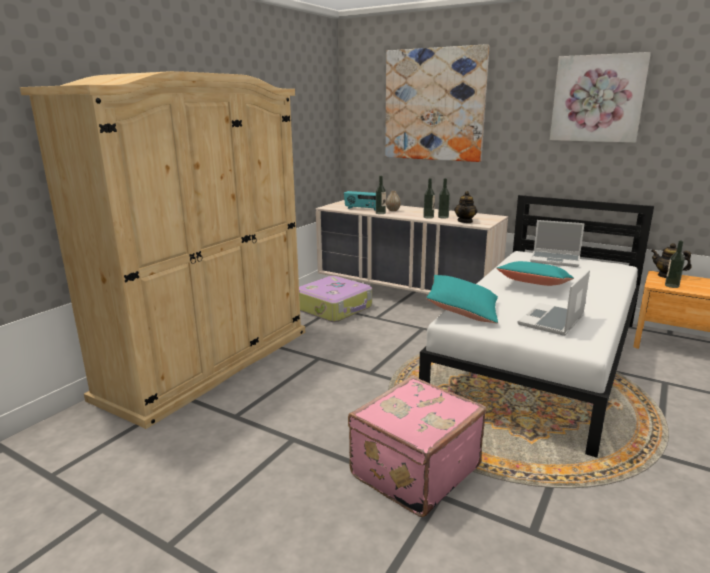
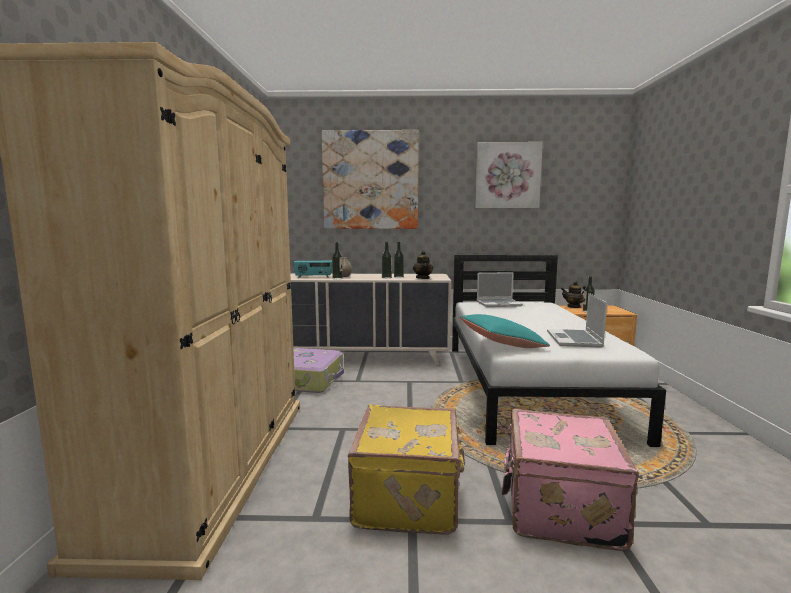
camera: 30 degrees left, 10 degrees down
turquoise pillow [496,261,574,286] -> none
none -> yellow suitcase [348,404,465,535]

